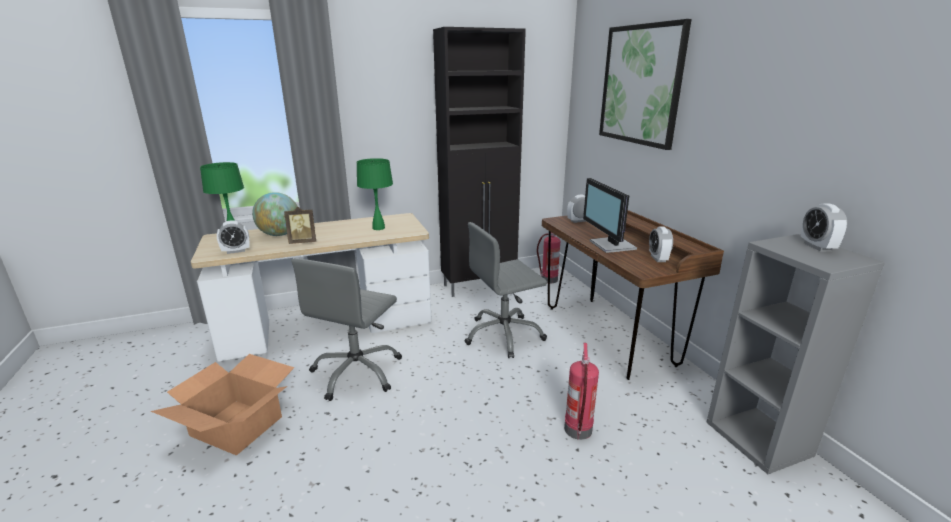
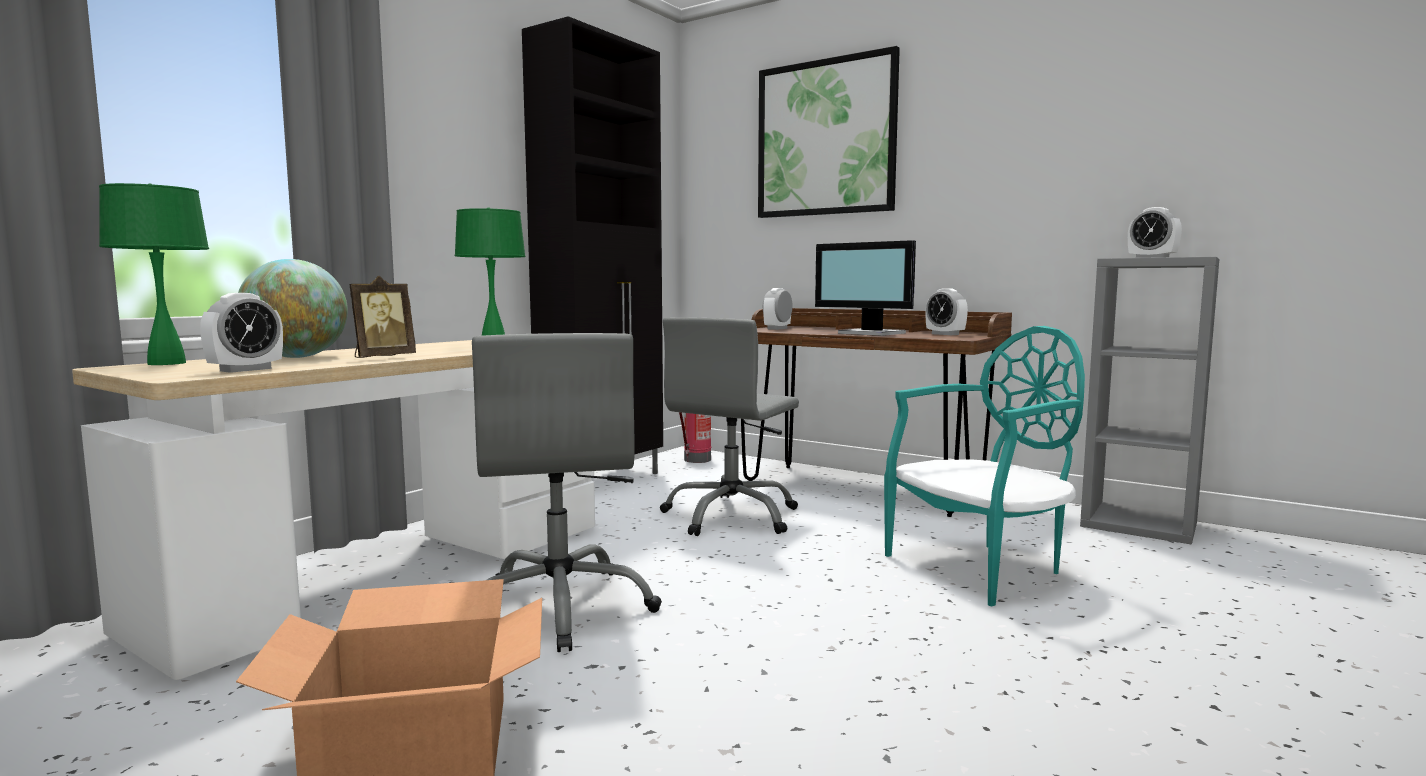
camera: 35 degrees left, 15 degrees down
fire extinguisher [564,343,599,440] -> turquoise chair [884,326,1085,606]

